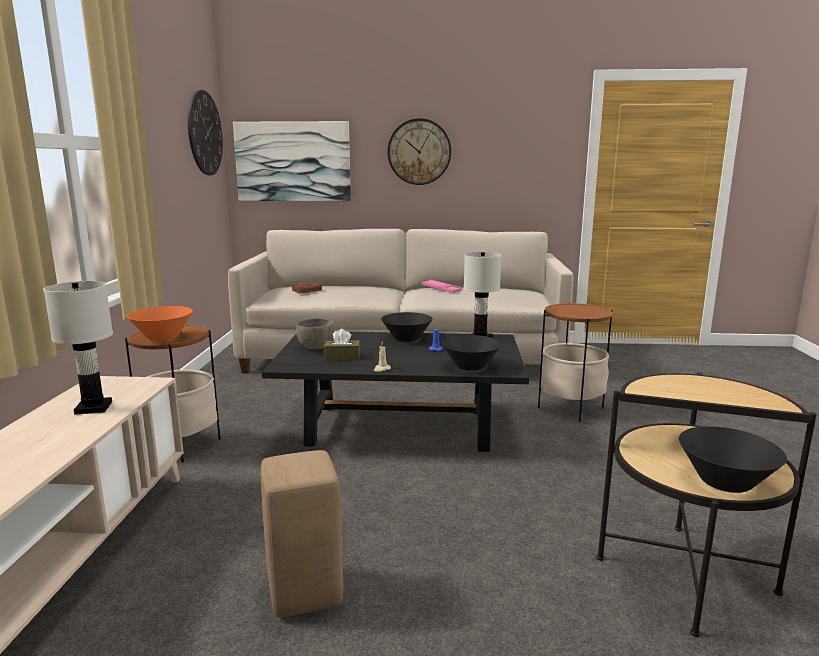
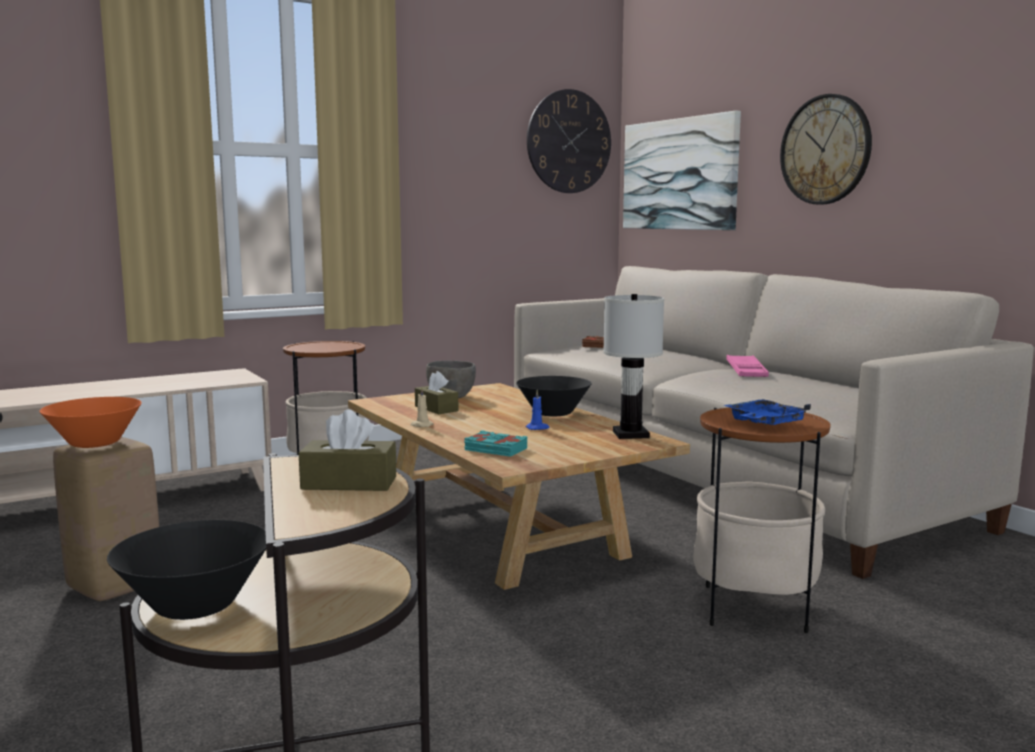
camera: 55 degrees right, 5 degrees down
white table lamp [43,281,113,415] -> none
orange bowl [127,306,193,341] -> orange bowl moved to [39,397,142,448]
black coffee table [262,331,529,452] -> beige coffee table [348,383,690,590]
black bowl [442,335,501,371] -> turquoise book [464,430,528,457]
none -> brown tissue box [299,409,396,491]
none -> blue tray [724,399,811,425]

